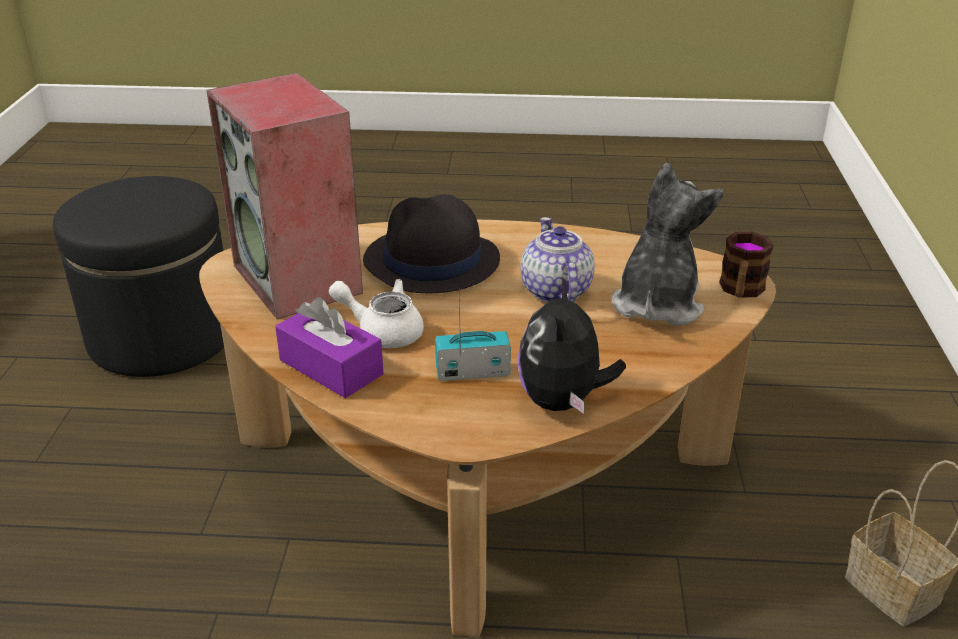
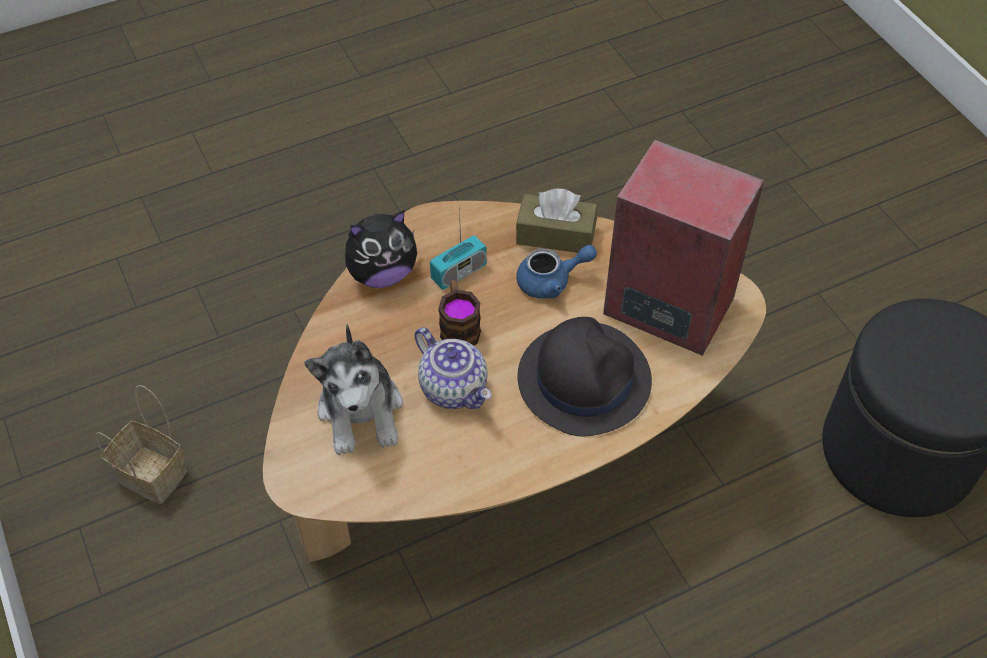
camera: 150 degrees right, 20 degrees up
purple tissue box [275,297,384,398] -> brown tissue box [516,188,597,253]
white teapot [329,279,424,348] -> blue teapot [516,245,597,299]
plush toy [518,278,626,414] -> plush toy turned 90 degrees clockwise [345,210,417,288]
mug [719,232,774,298] -> mug moved to [438,280,481,345]

